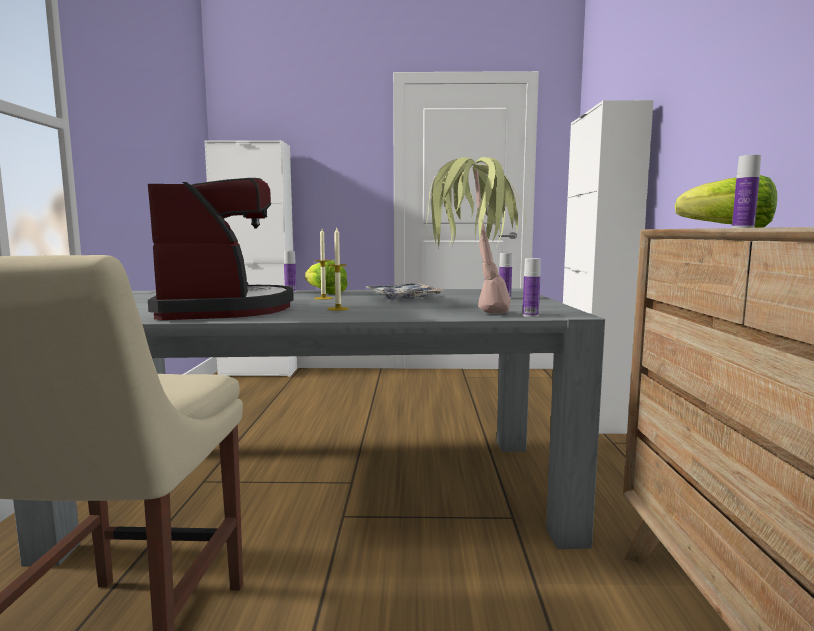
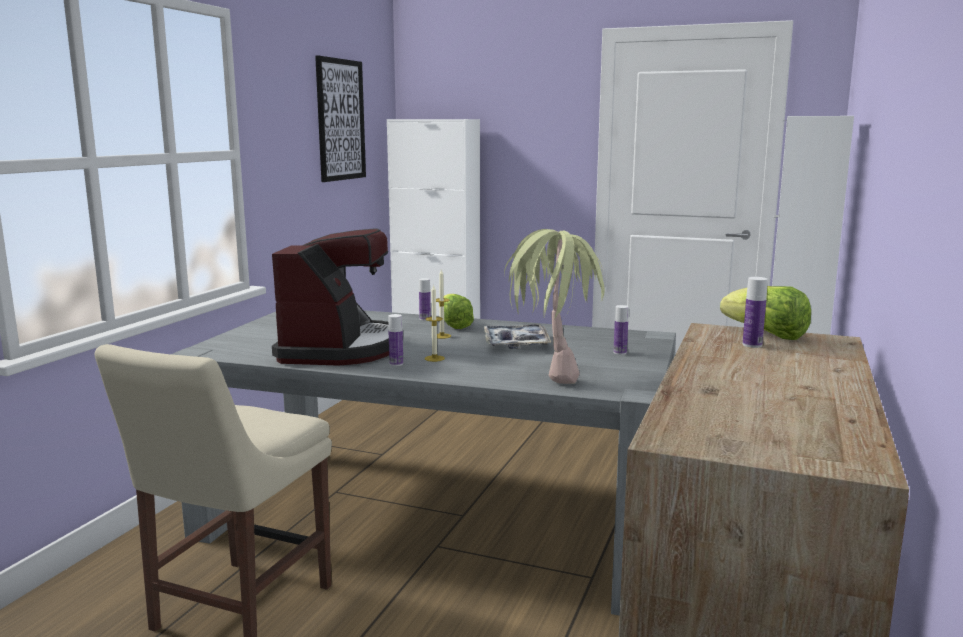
camera: 20 degrees right, 5 degrees up
bottle [523,258,541,317] -> bottle moved to [388,314,403,366]
none -> picture [315,55,366,182]

